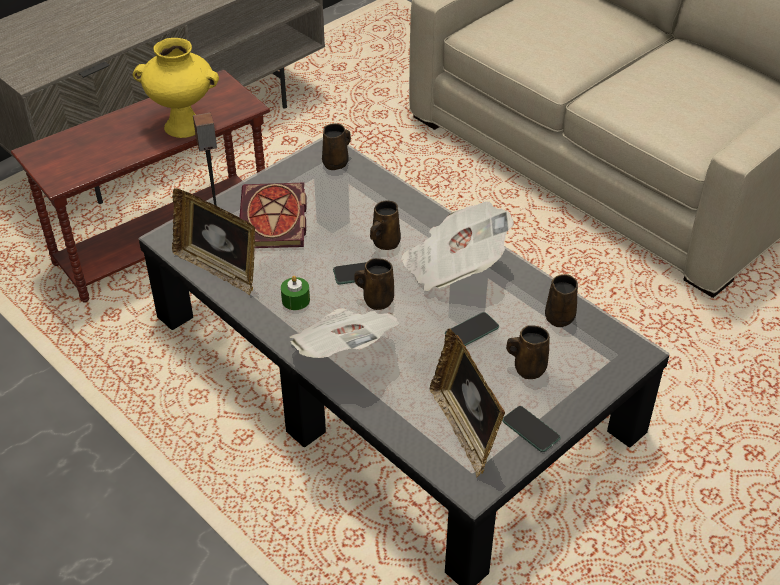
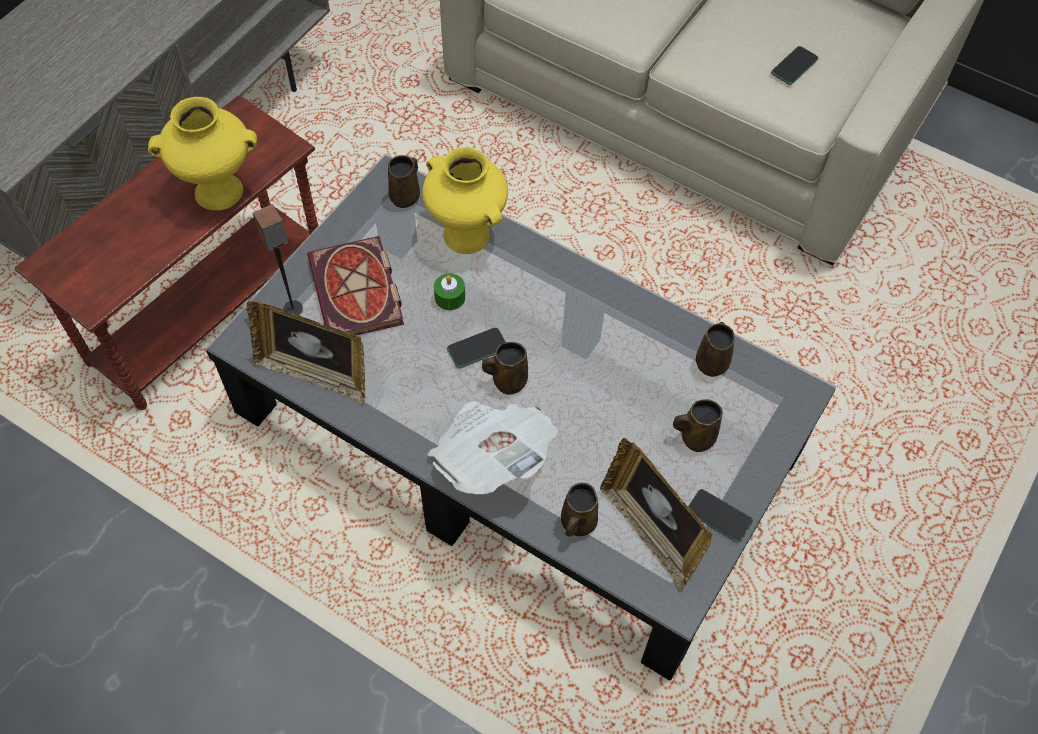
camera: 15 degrees left, 15 degrees up
green candle [281,275,310,310] -> green candle moved to [434,273,465,310]
brown mug [370,200,401,250] -> brown mug moved to [561,483,598,537]
newspaper [401,202,514,291] -> none
phone [445,312,499,346] -> phone moved to [771,46,818,85]
none -> yellow vase [422,147,508,254]

